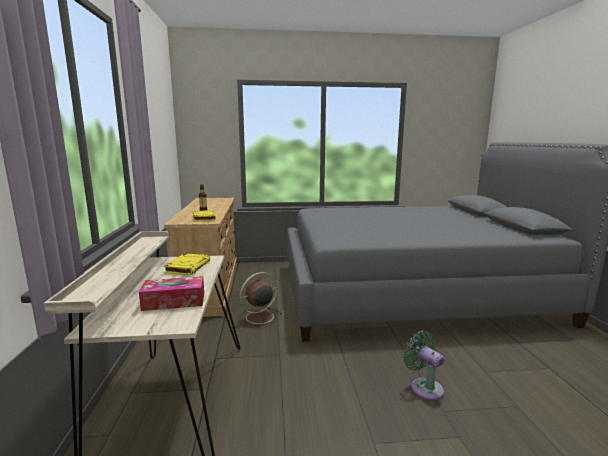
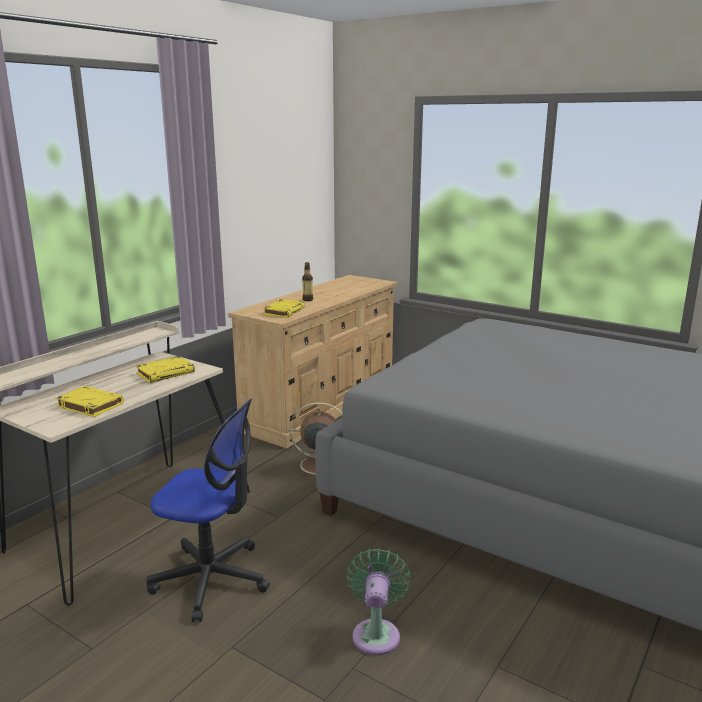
camera: 40 degrees right, 5 degrees up
tissue box [139,276,204,311] -> yellow book [56,386,124,417]
none -> office chair [146,399,270,622]

